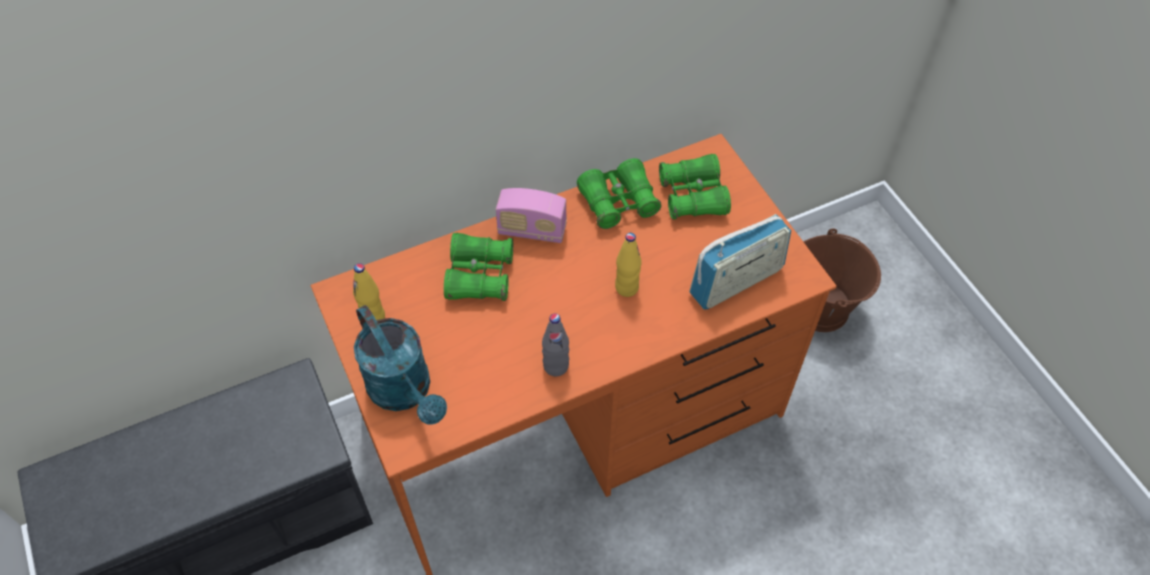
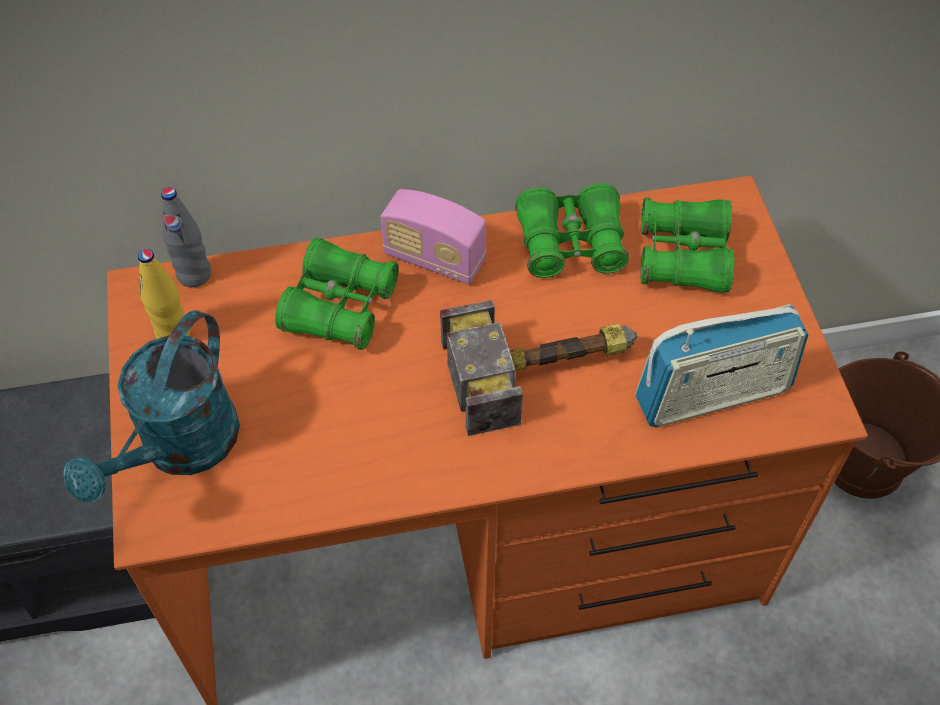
camera: 15 degrees right, 0 degrees up
turquoise watering can [354,305,447,425] -> turquoise watering can turned 45 degrees clockwise [63,310,240,503]
grey bottle [542,314,569,376] -> grey bottle moved to [161,187,211,287]
yellow bottle [615,233,642,297] -> hammer [440,300,637,436]

